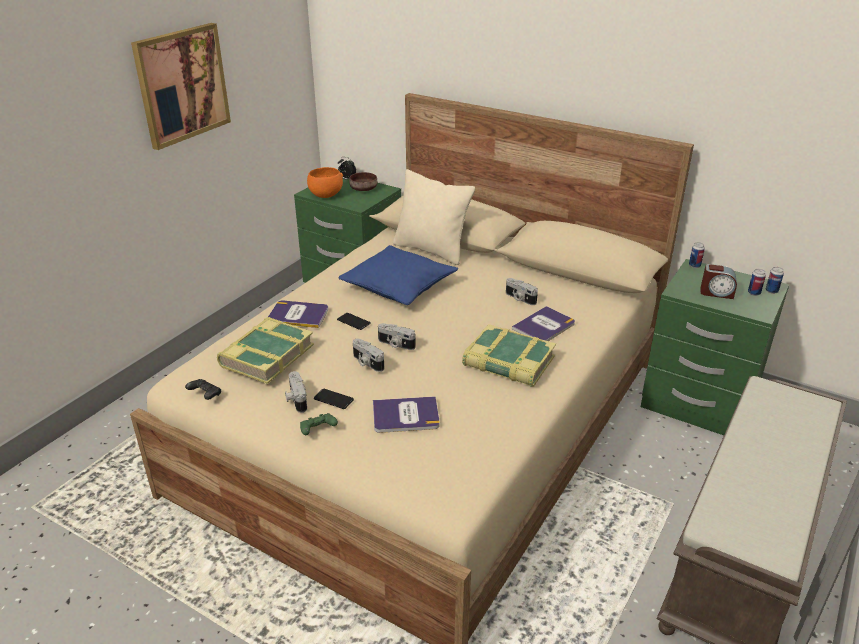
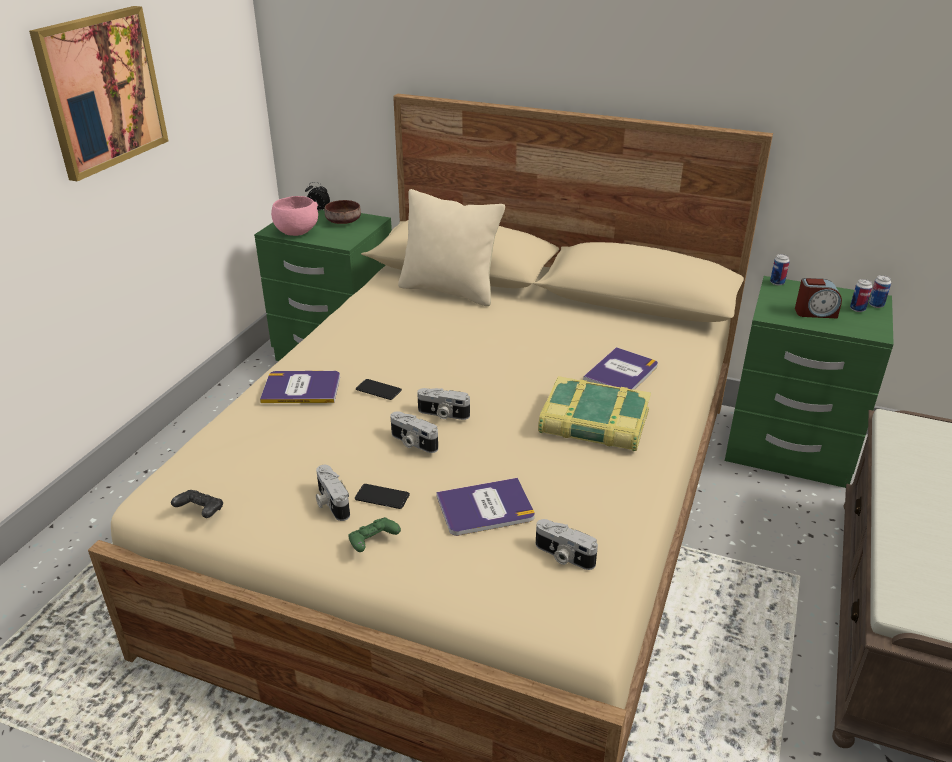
camera: 10 degrees left, 0 degrees up
book [217,317,314,384] -> none
orange bowl [307,167,343,198] -> pink bowl [271,196,318,236]
blue pillow [338,245,458,305] -> none
camera [506,278,538,305] -> camera moved to [536,519,598,570]

